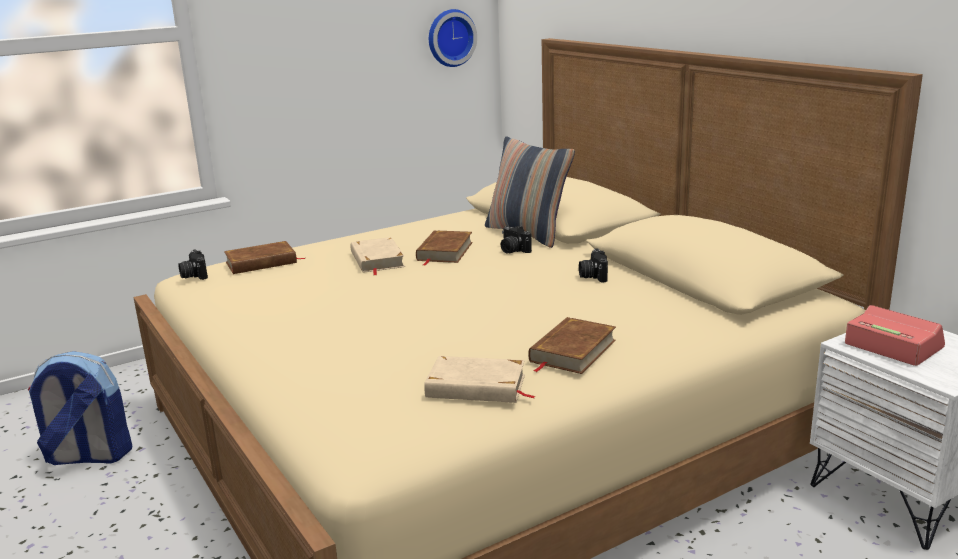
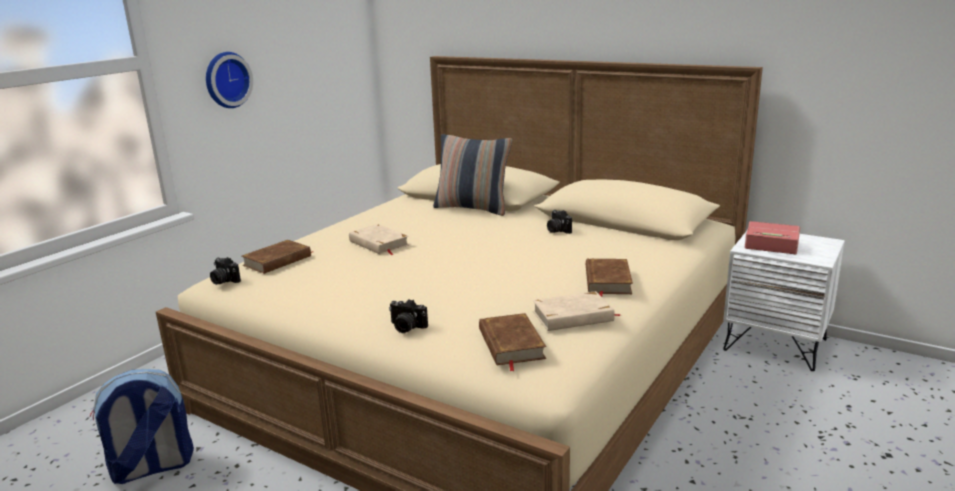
camera: 25 degrees left, 0 degrees up
brown book [416,230,473,266] -> brown book moved to [479,313,546,371]
wall clock [429,9,477,67] -> wall clock moved to [206,52,253,108]
camera [501,226,532,253] -> camera moved to [389,299,428,333]

